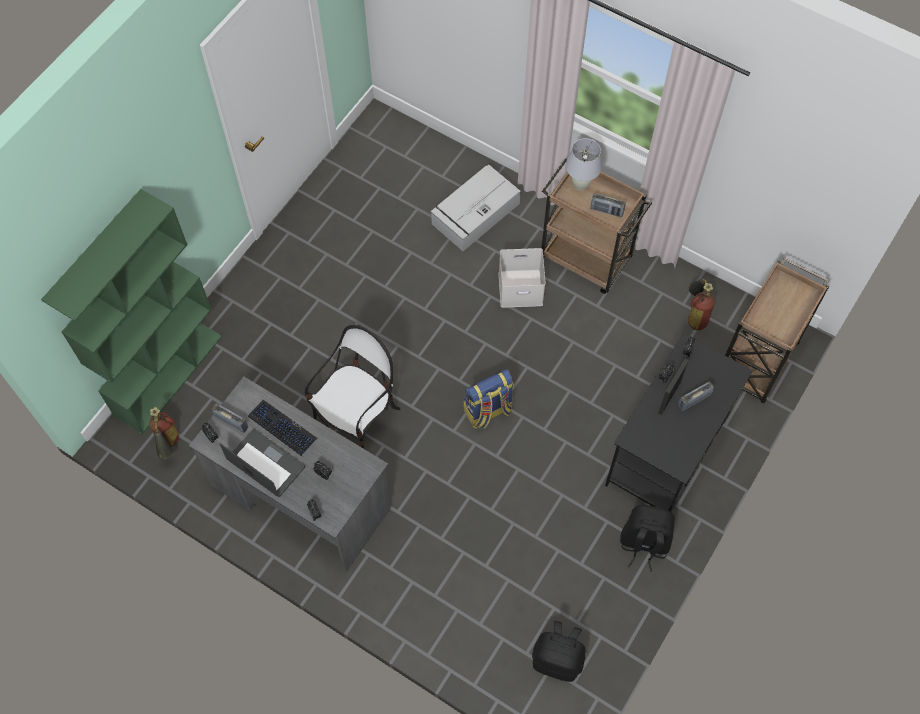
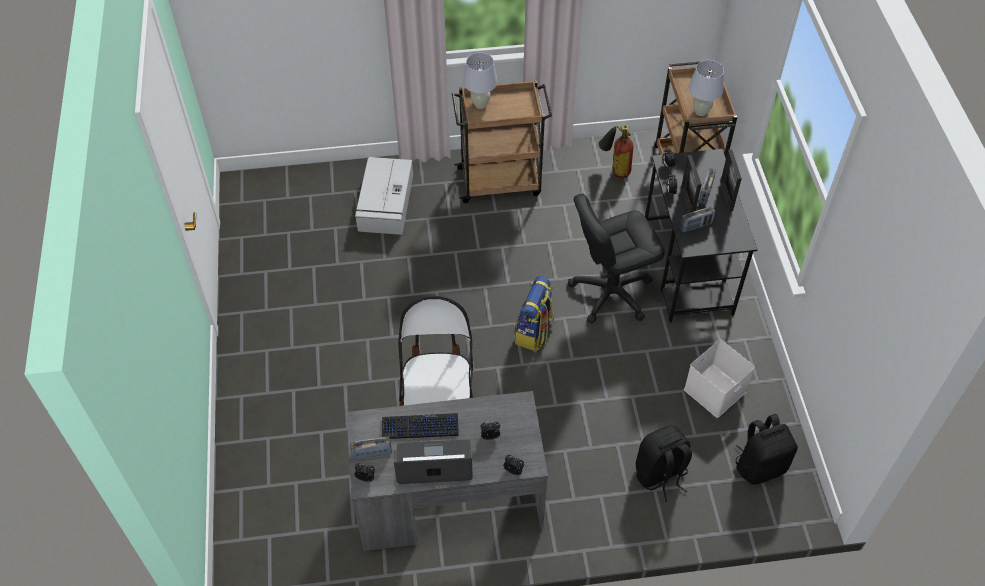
camera: 40 degrees left, 10 degrees down
green bookcase [41,189,222,435] -> none
fire extinguisher [149,407,179,460] -> none
white storage box [498,248,546,308] -> white storage box moved to [684,339,755,418]
radio [590,193,626,217] -> radio moved to [680,206,715,232]
black backpack [620,505,675,572] -> black backpack moved to [636,425,692,502]
none -> black office chair [568,194,665,323]
none -> white table lamp [689,60,724,116]
none -> picture frame [720,149,742,212]

